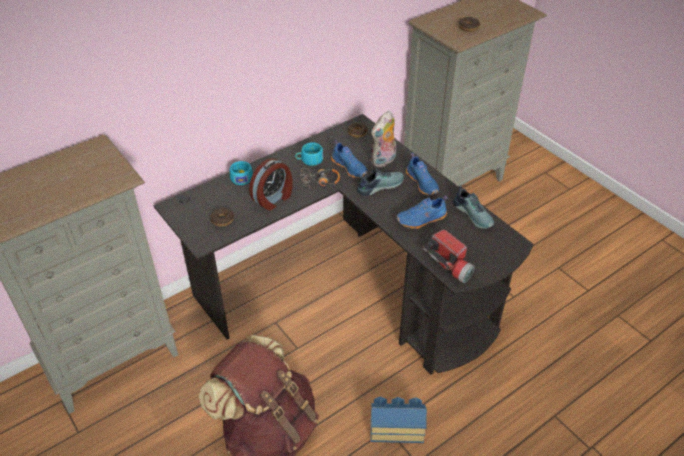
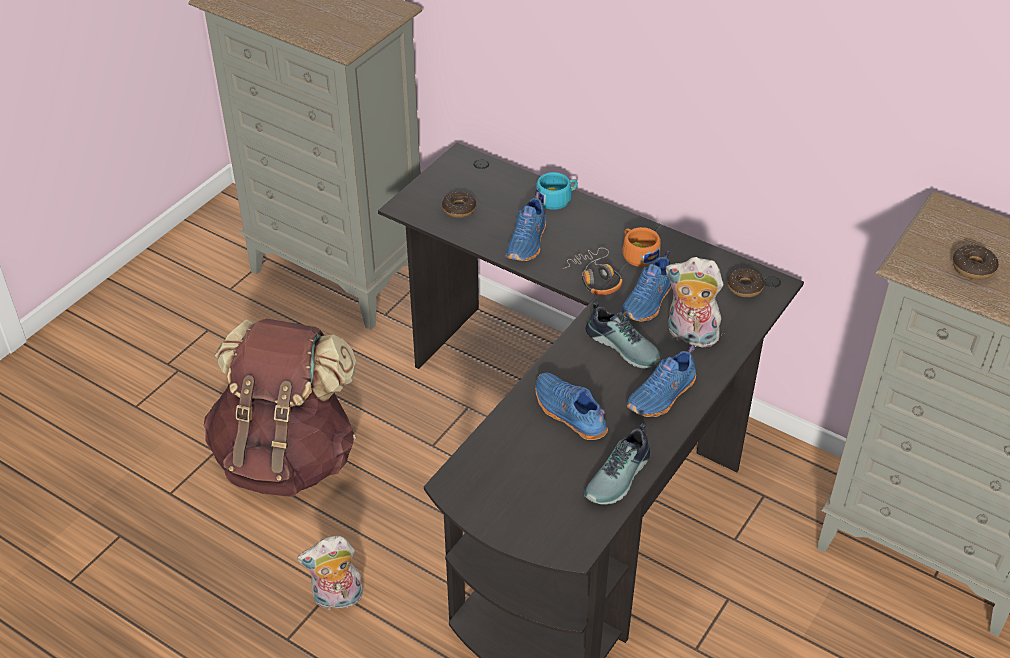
camera: 70 degrees right, 0 degrees up
alarm clock [249,158,293,210] -> blue shoe [506,192,546,261]
turquoise cup [295,142,324,166] -> orange cup [622,227,661,267]
toy house [370,396,427,443] -> plush toy [297,536,365,610]
flashlight [422,229,475,283] -> none

